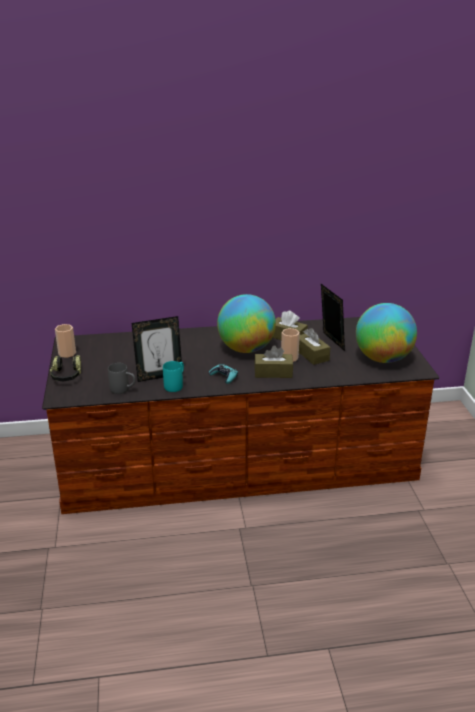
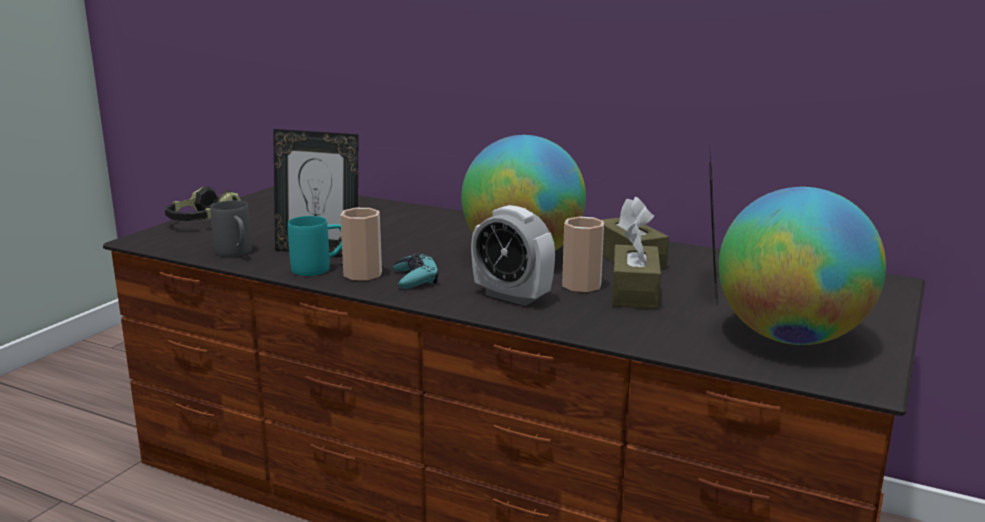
camera: 35 degrees right, 10 degrees down
cup [55,324,76,358] -> cup moved to [340,208,382,281]
brown tissue box [254,345,293,378] -> alarm clock [471,205,555,306]

